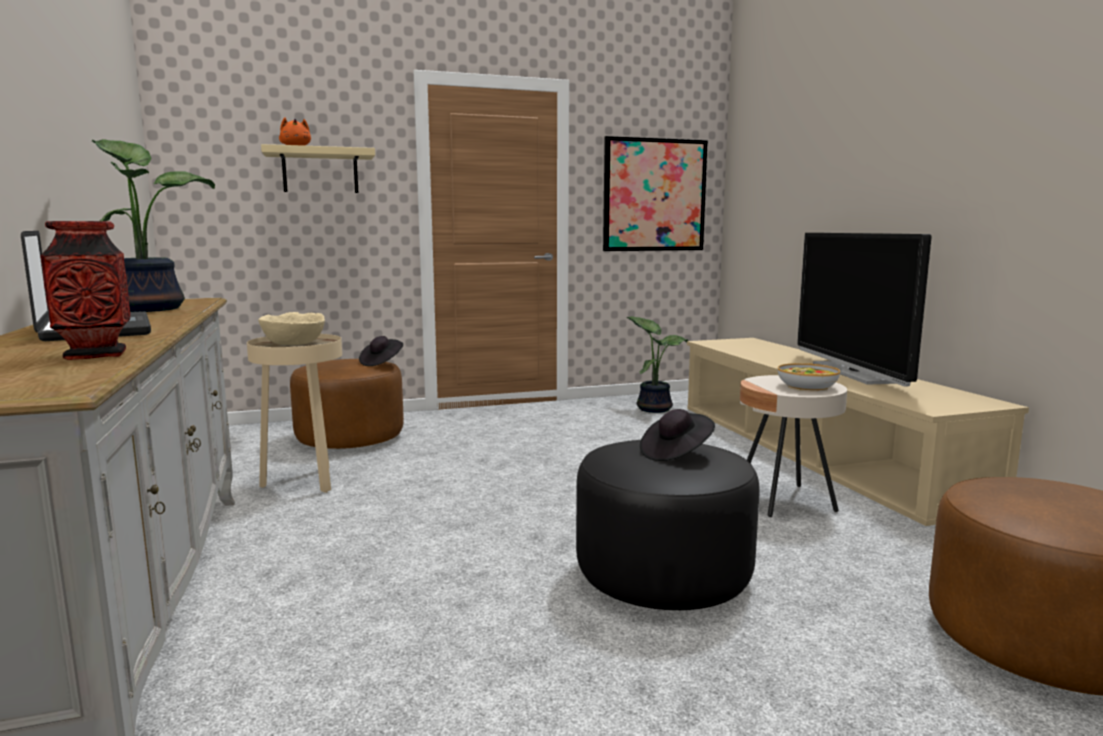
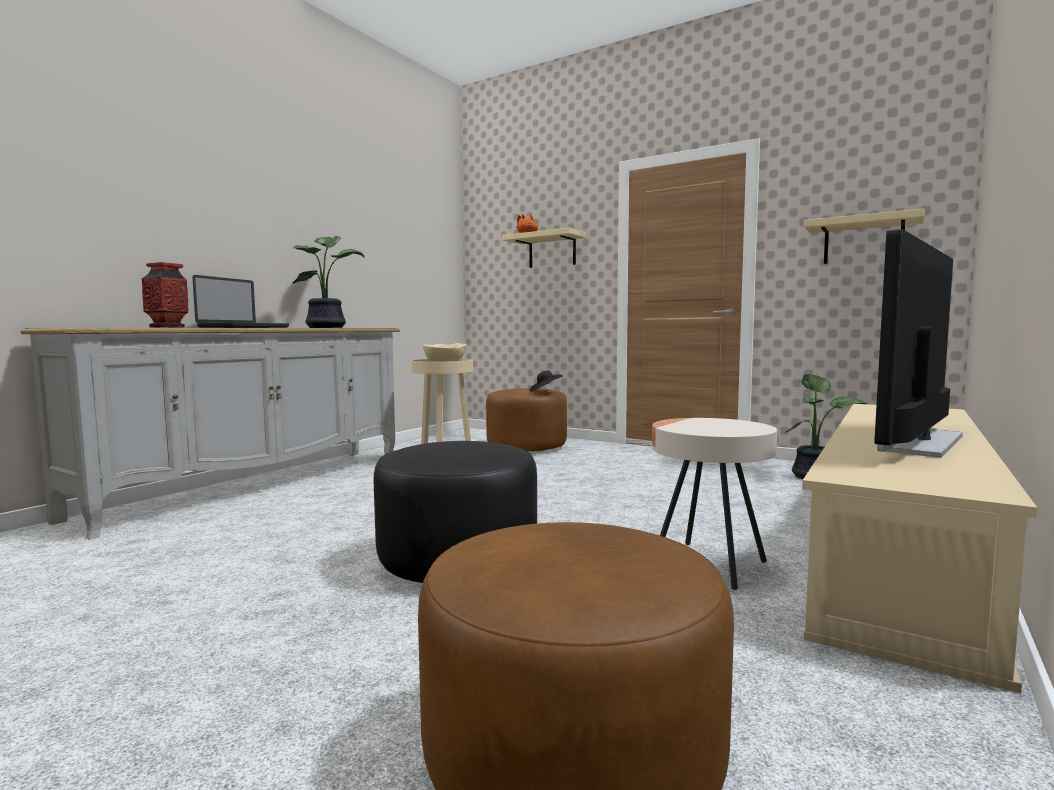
camera: 50 degrees right, 5 degrees down
picture [603,136,708,251] -> beige shelf [804,208,925,264]
black hat [640,409,715,461] -> none
bowl [778,363,840,392] -> none

